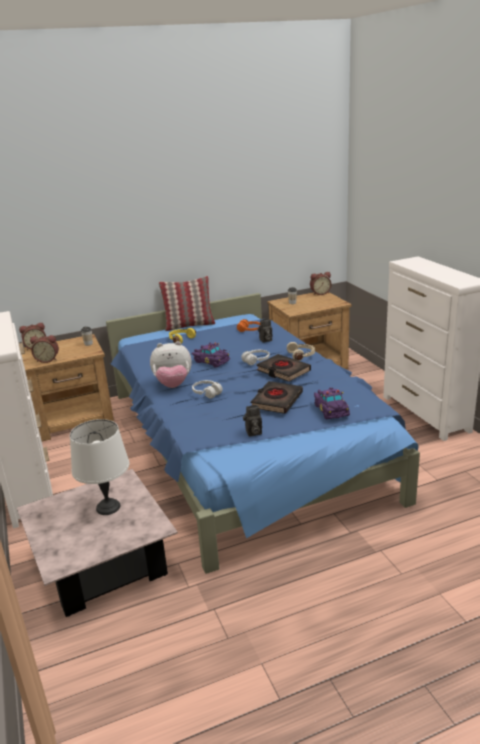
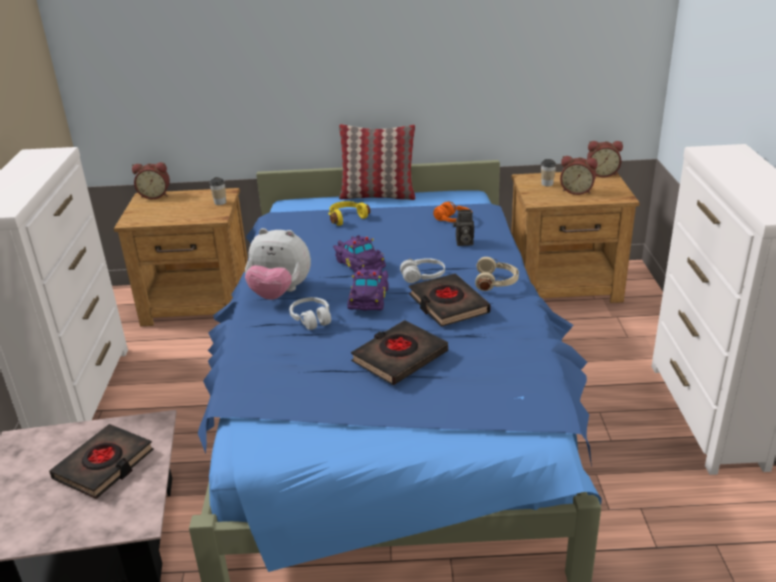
camera: 20 degrees right, 5 degrees up
alarm clock [30,335,59,363] -> alarm clock moved to [560,156,598,195]
white table lamp [70,419,129,515] -> black book [49,424,154,499]
camera [243,405,262,437] -> none
purple toy car [314,388,350,419] -> purple toy car moved to [347,267,389,311]

